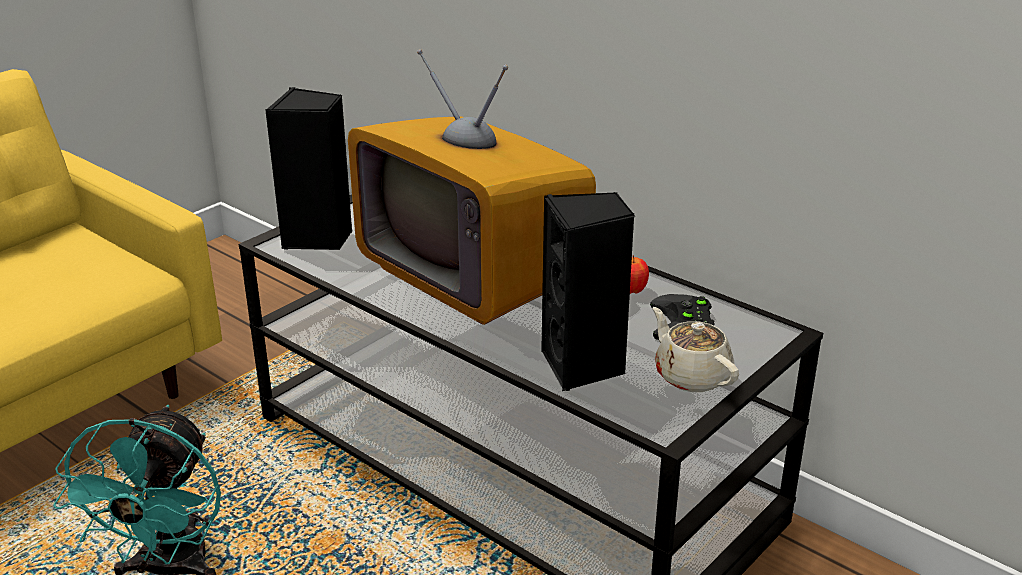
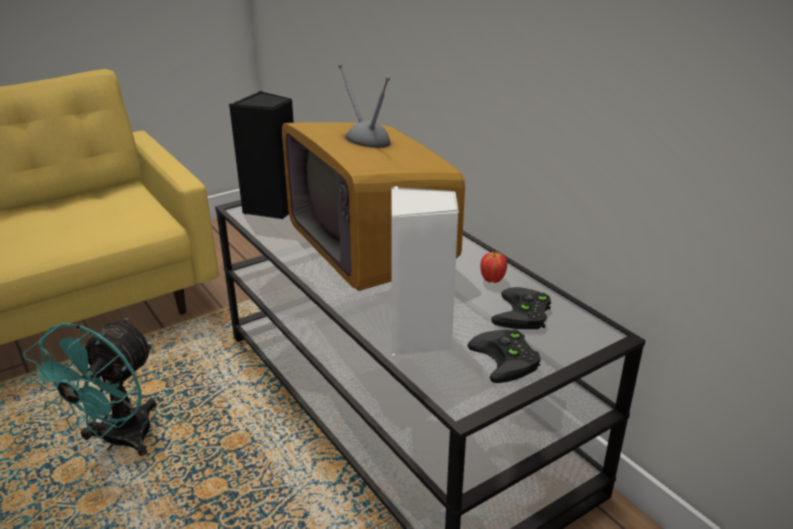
camera: 15 degrees right, 0 degrees up
black speaker [541,192,636,391] -> white speaker [391,186,459,356]
beige teapot [653,307,739,392] -> black game controller [467,329,541,383]

